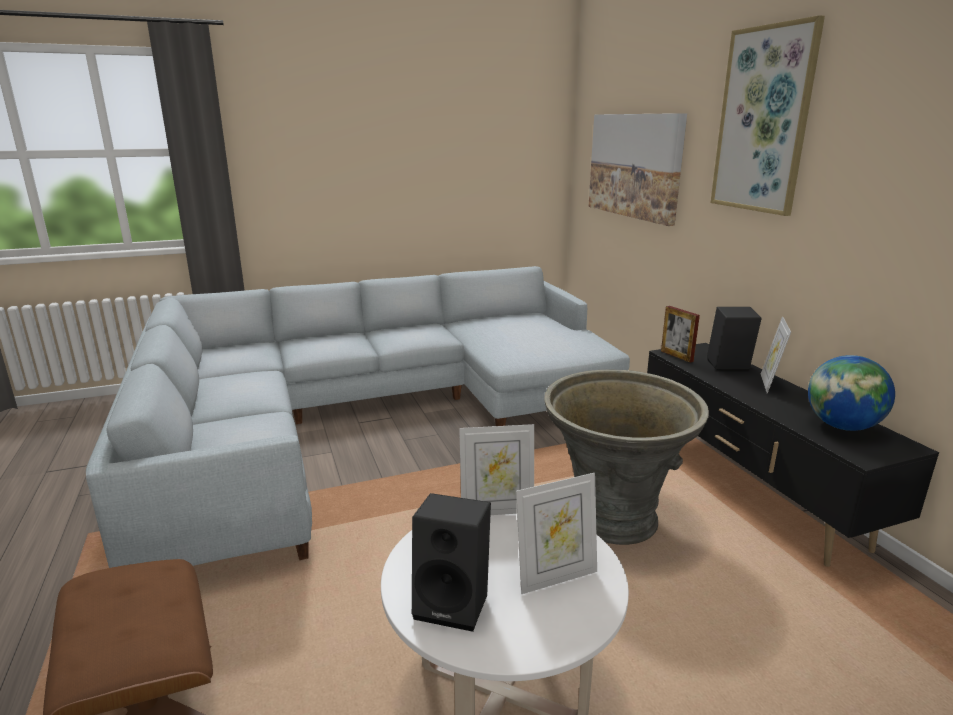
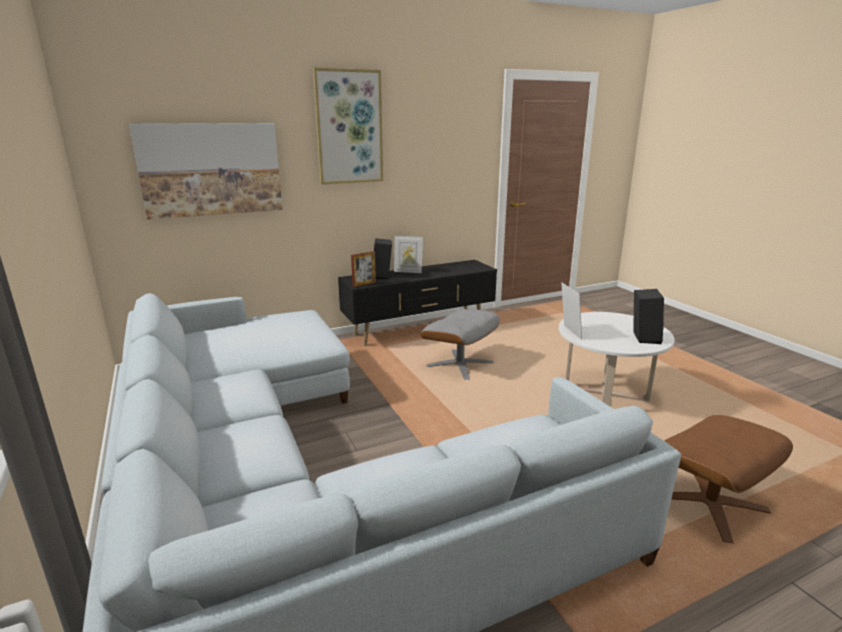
camera: 95 degrees left, 0 degrees up
picture frame [516,473,597,594] -> none
grey planter [544,370,709,545] -> grey ottoman [421,309,500,380]
globe [808,355,895,431] -> none

